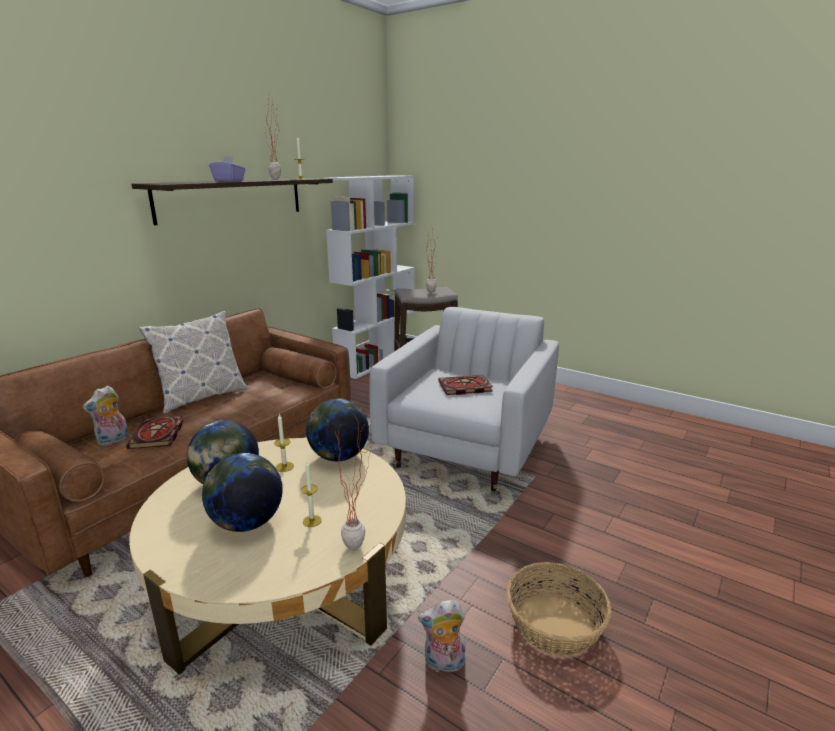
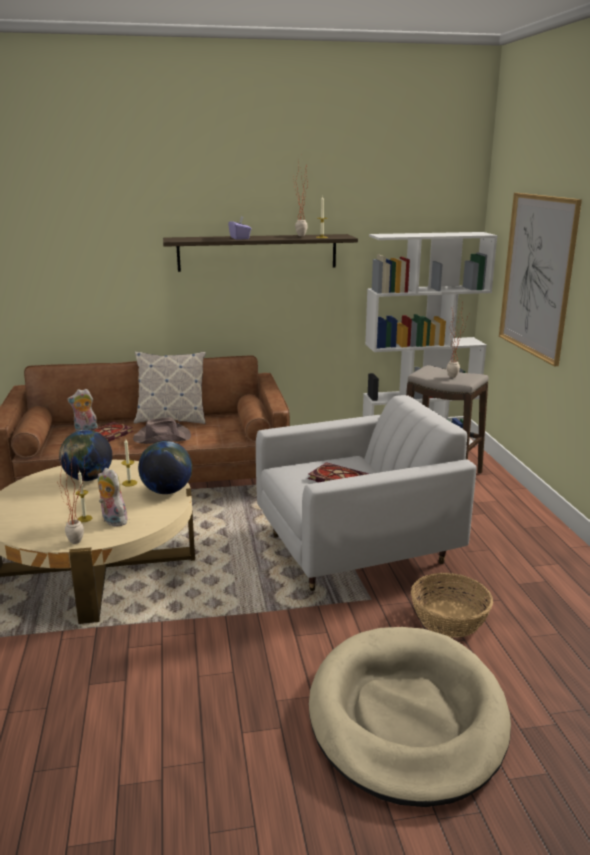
camera: 45 degrees right, 0 degrees up
globe [202,453,283,532] -> none
plush toy [418,600,466,672] -> plush toy moved to [98,468,128,527]
basket [507,562,611,656] -> basket moved to [411,573,493,637]
none -> brown hat [133,417,191,444]
none -> beige dog bed [309,627,511,807]
none -> picture [499,193,582,366]

